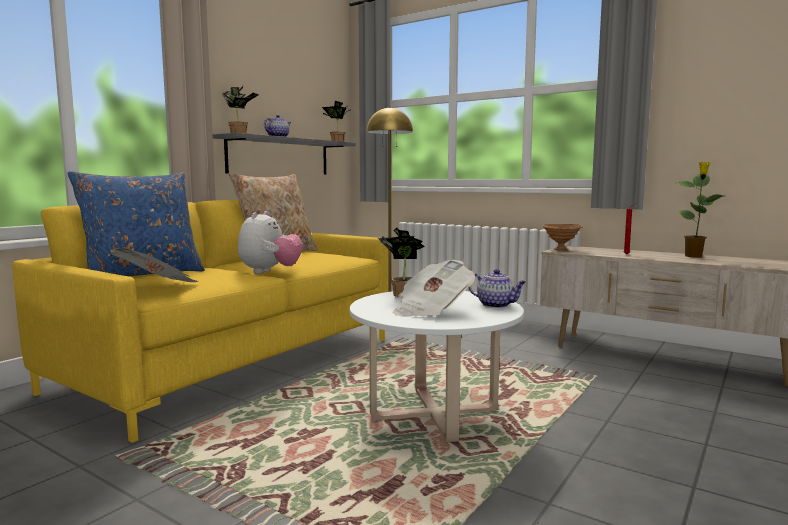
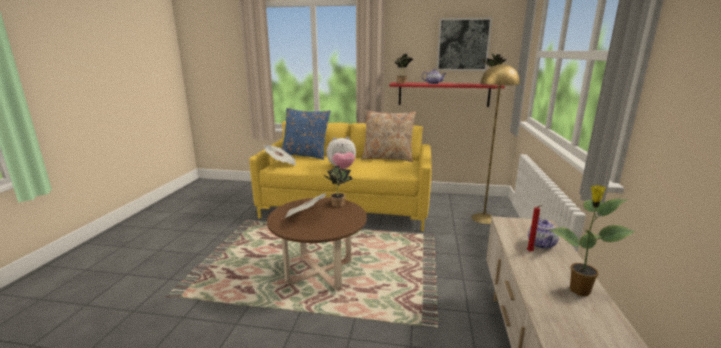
camera: 65 degrees right, 10 degrees up
grey shelf [213,133,356,175] -> red shelf [389,83,505,107]
white coffee table [350,291,524,442] -> brown coffee table [267,197,367,290]
teapot [468,269,526,308] -> teapot moved to [528,217,559,249]
brown bowl [542,224,583,251] -> none
none -> picture [436,18,492,71]

